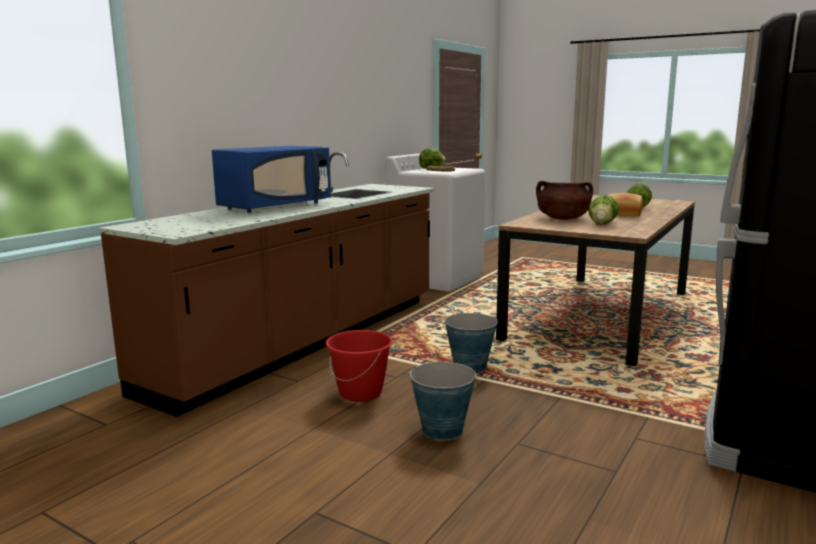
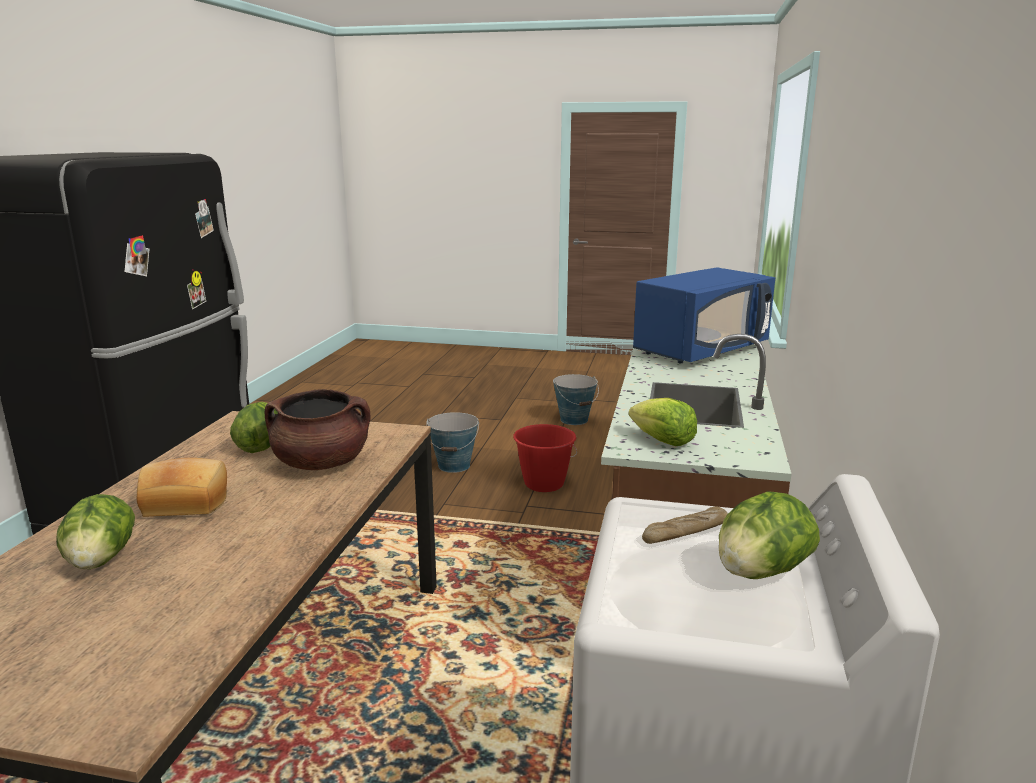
camera: 160 degrees right, 5 degrees up
blue microwave [212,146,331,213] -> blue microwave turned 150 degrees counterclockwise [633,268,775,364]
bucket [443,313,497,373] -> bucket moved to [553,374,599,425]
none -> lettuce [629,398,697,446]

